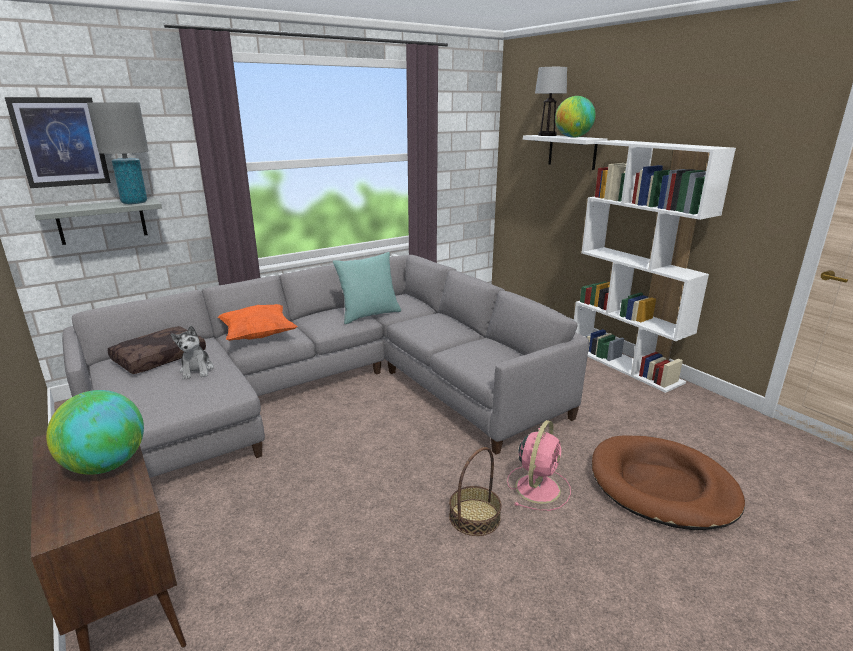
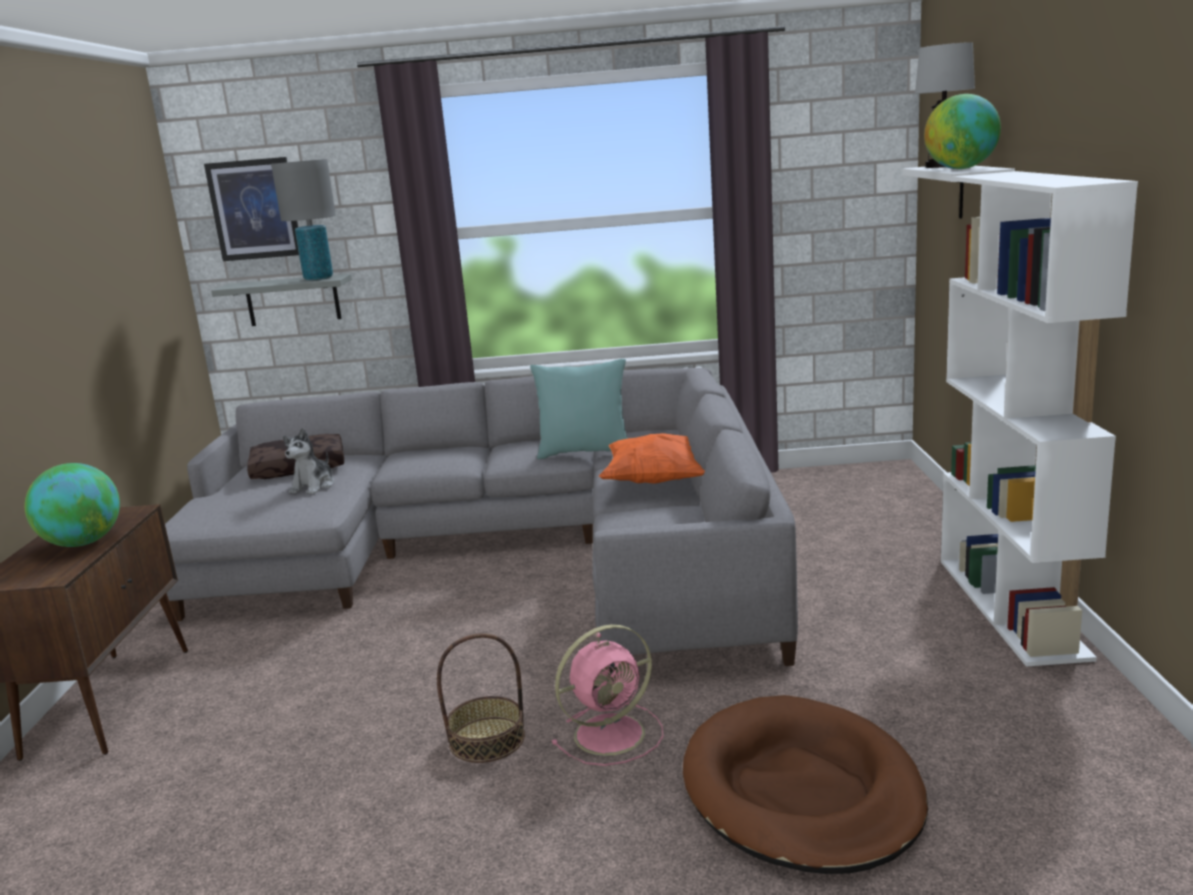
camera: 35 degrees right, 5 degrees down
orange pillow [218,304,298,341] -> orange pillow moved to [599,433,705,484]

